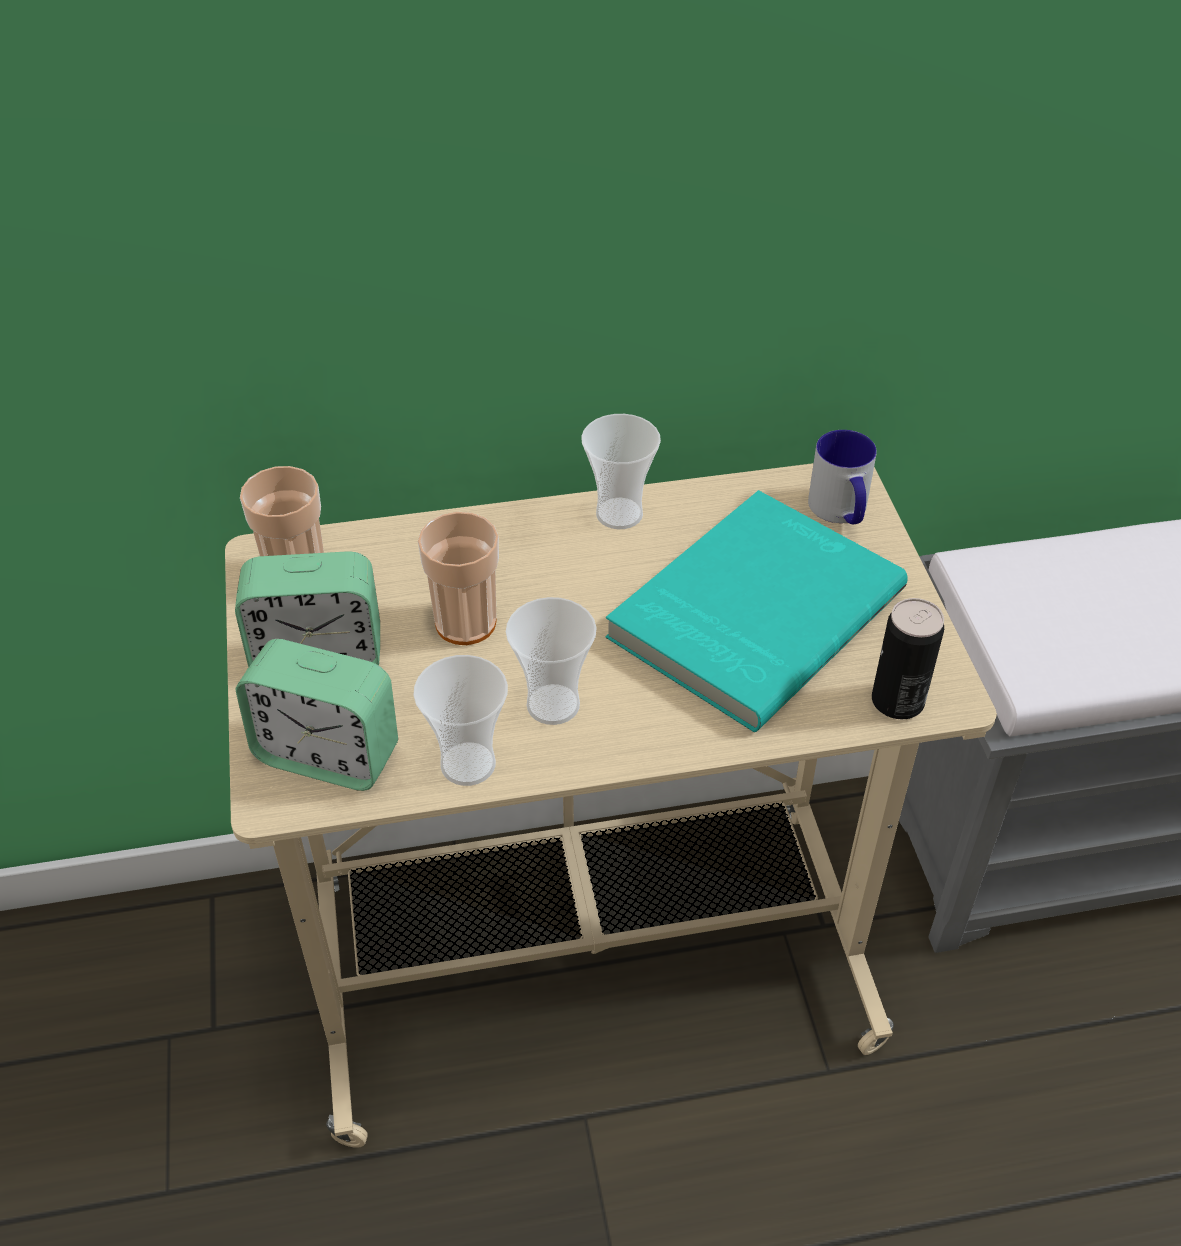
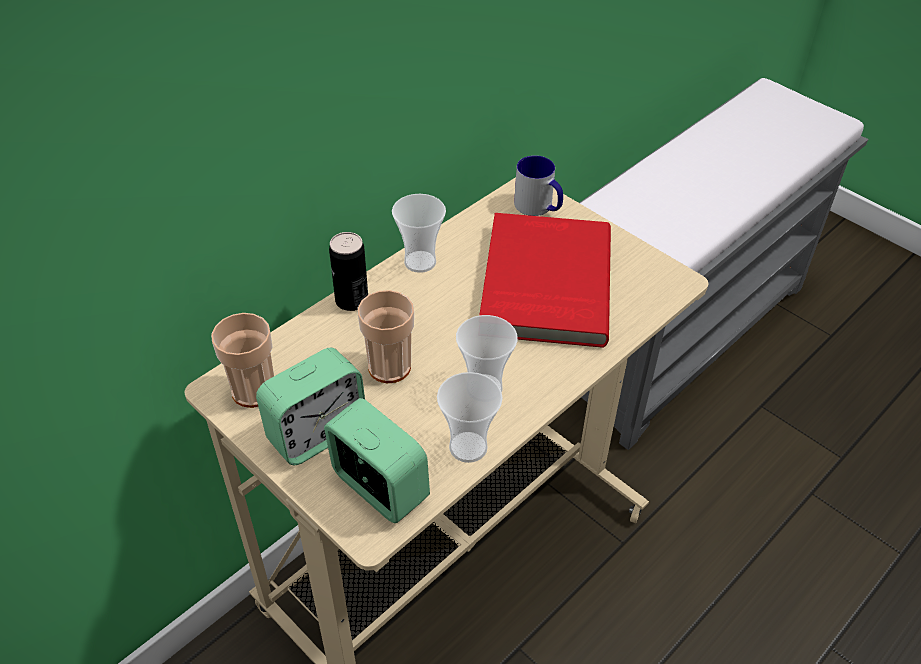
camera: 35 degrees left, 0 degrees up
alarm clock [236,639,398,791] -> alarm clock turned 120 degrees counterclockwise [324,398,430,523]
turquoise book [606,490,907,732] -> red book [479,213,611,348]
can [872,598,944,719] -> can moved to [329,232,368,311]

